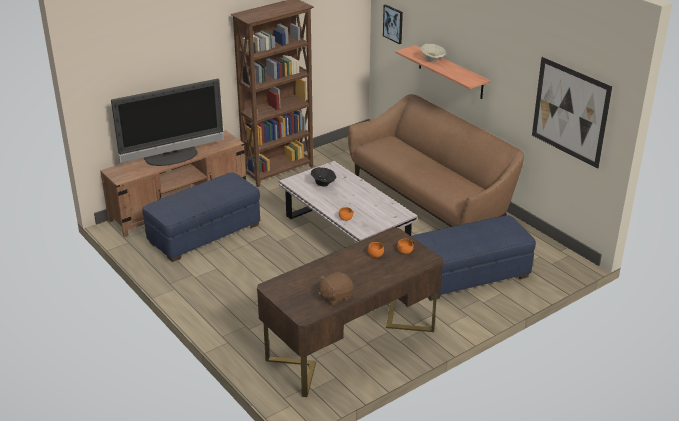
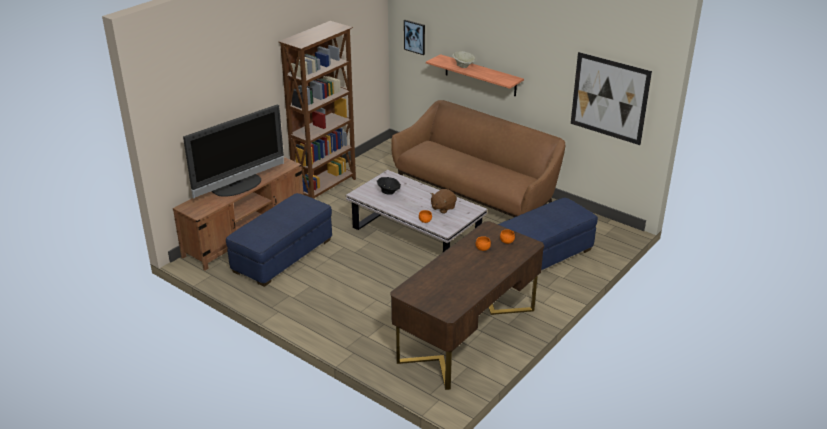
camera: 15 degrees left, 0 degrees up
brown plush toy [318,272,354,305] -> brown plush toy moved to [431,189,457,214]

